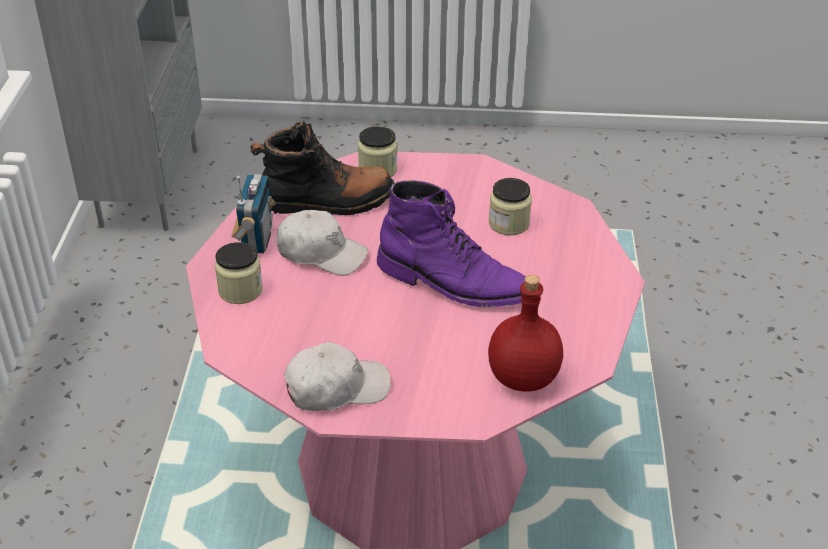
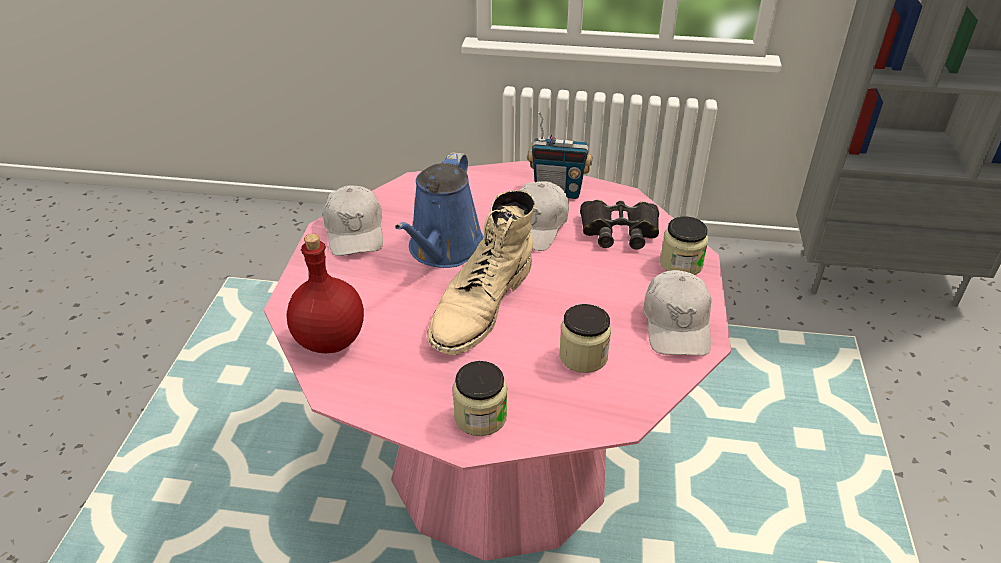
camera: 95 degrees right, 0 degrees up
jar [215,242,263,304] -> jar moved to [453,361,507,436]
black boot [251,121,395,215] -> black binoculars [580,200,659,249]
purple boot [377,180,526,307] -> beige boot [427,190,535,355]
none -> blue watering can [395,152,484,268]
none -> white cap [643,270,711,356]

